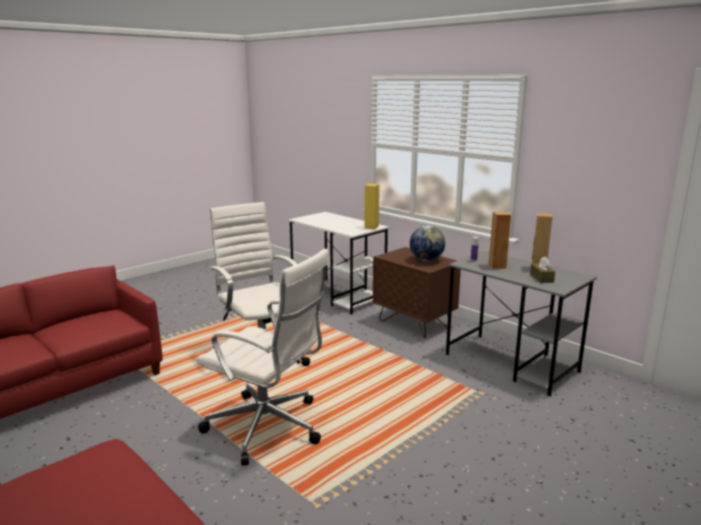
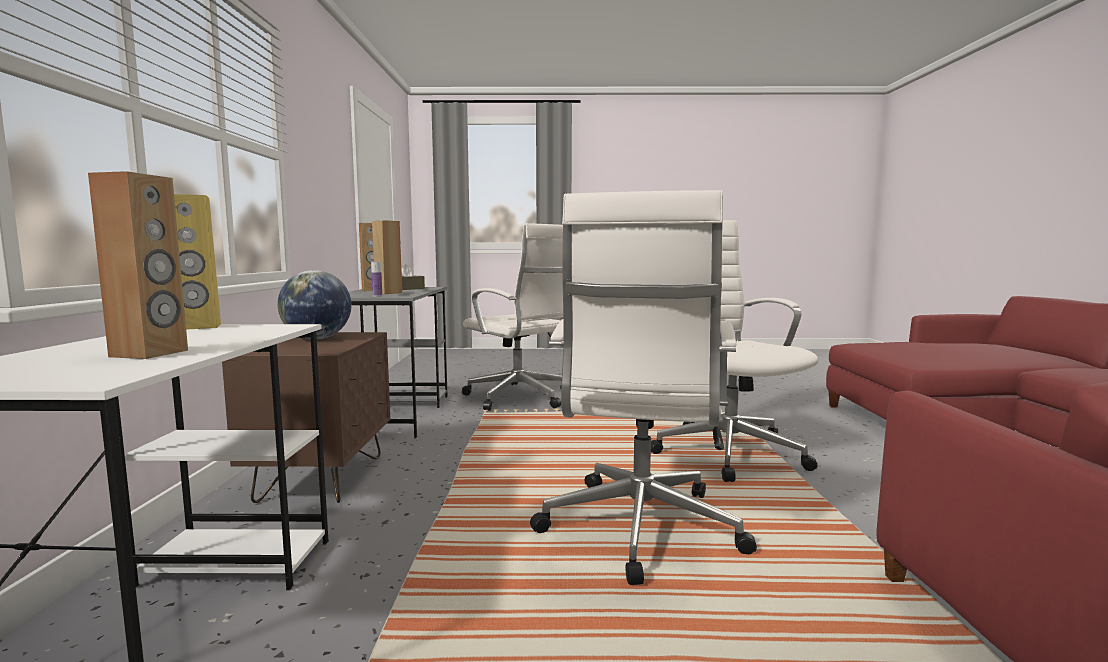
camera: 135 degrees left, 10 degrees down
none -> brown speaker [88,171,188,359]
none -> white office chair [462,223,563,411]

